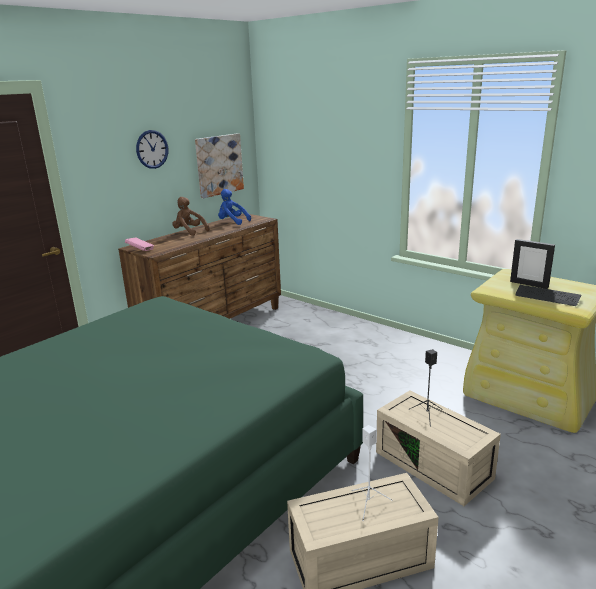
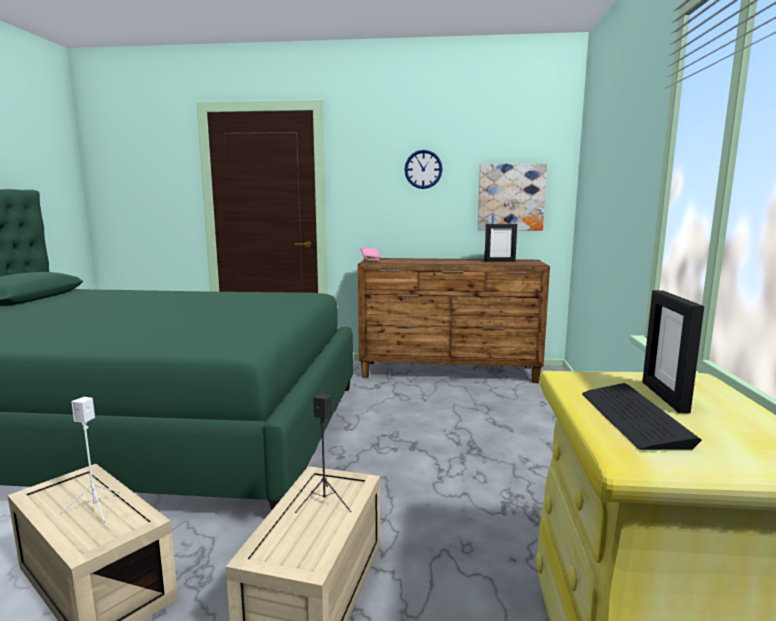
camera: 55 degrees right, 10 degrees down
brown plush toy [172,197,210,236] -> none
blue plush toy [218,189,251,225] -> picture frame [484,224,517,262]

